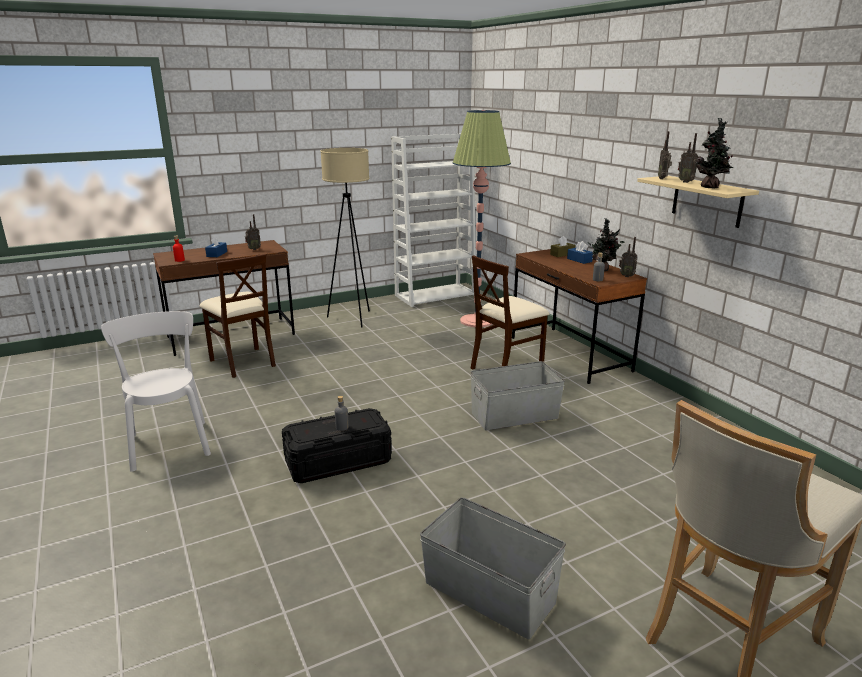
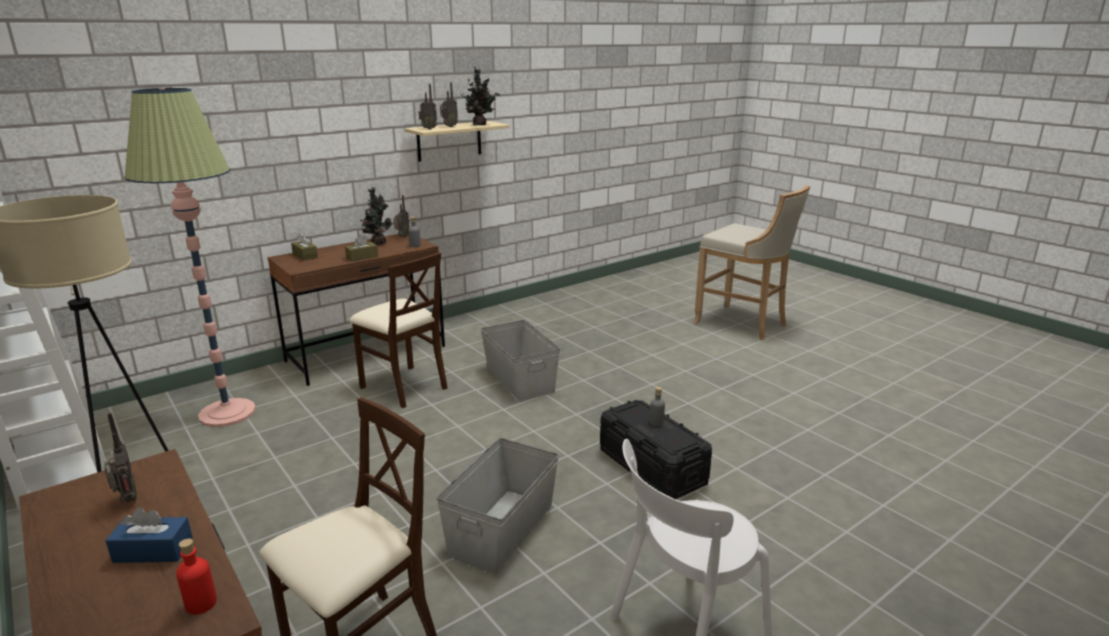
camera: 100 degrees left, 0 degrees up
grey storage box [420,497,566,639] -> grey storage box moved to [436,438,559,574]
blue tissue box [567,241,593,264] -> none
none -> brown tissue box [345,235,378,262]

